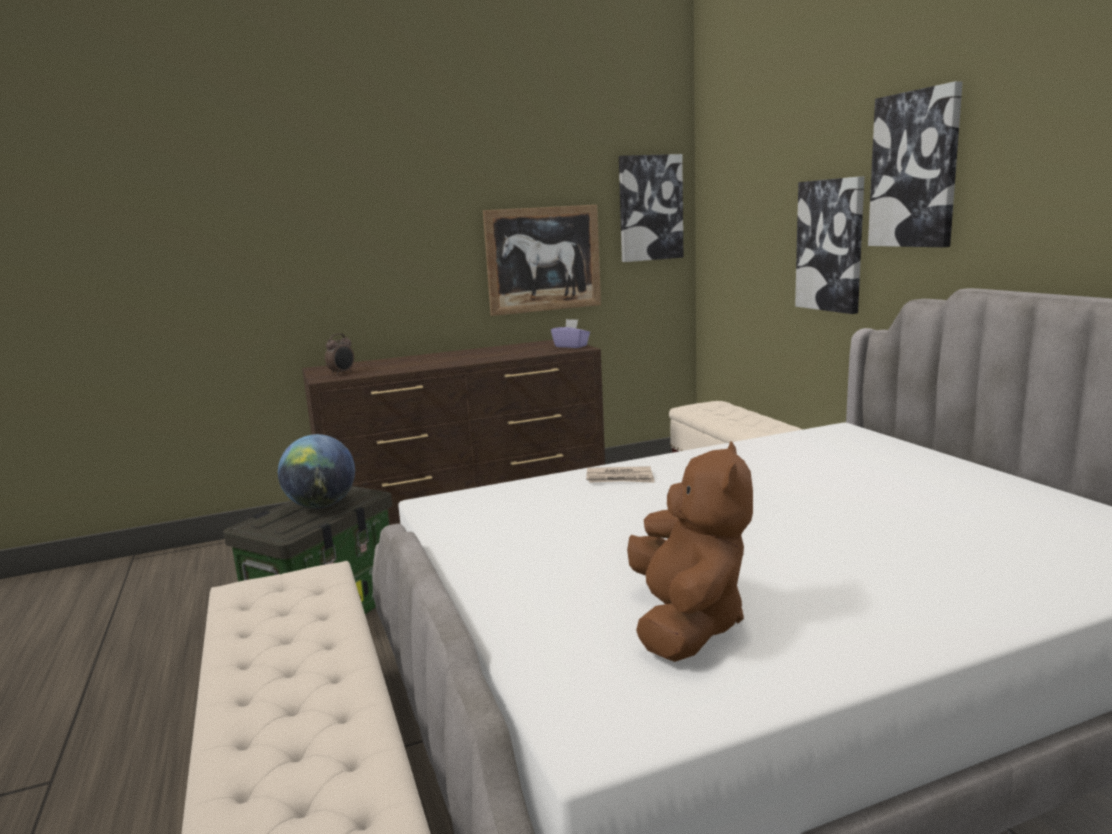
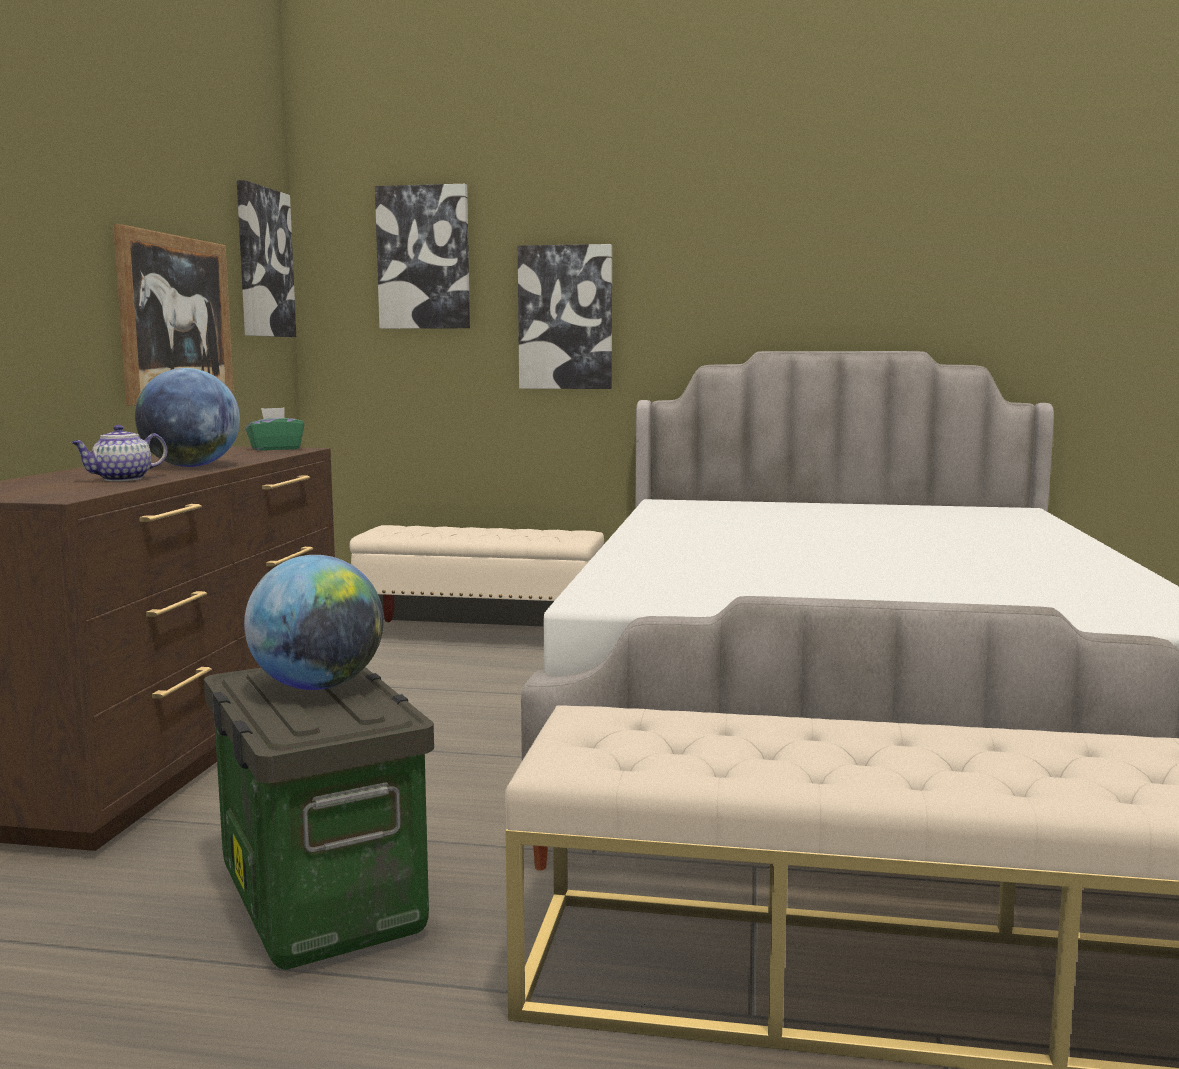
camera: 60 degrees left, 5 degrees down
alarm clock [325,333,354,375] -> none
purple tissue box [551,319,590,348] -> green tissue box [245,407,304,451]
newspaper [586,466,655,483] -> none
brown plush toy [627,441,753,662] -> none
picture [868,81,963,247] -> picture moved to [375,184,470,329]
none -> teapot [71,425,167,481]
none -> globe [135,368,240,467]

